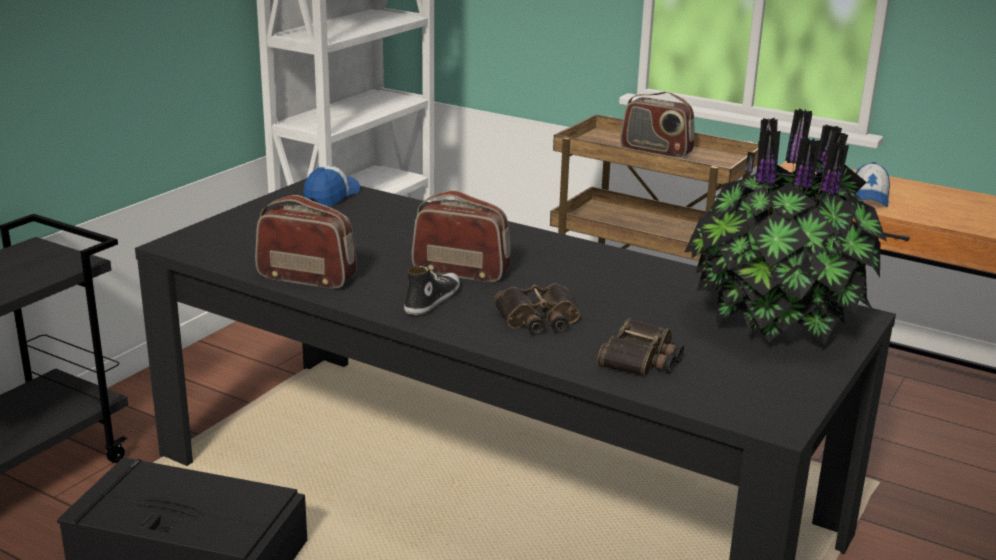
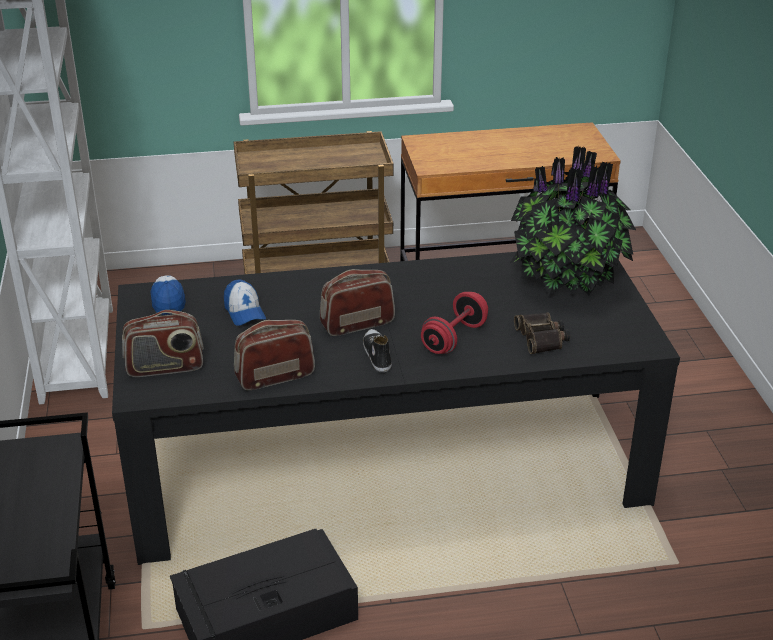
camera: 40 degrees left, 10 degrees up
binoculars [494,283,580,335] -> red dumbbell [421,292,488,354]
radio [620,92,695,158] -> radio moved to [122,310,204,377]
cap [855,162,890,207] -> cap moved to [224,279,266,326]

